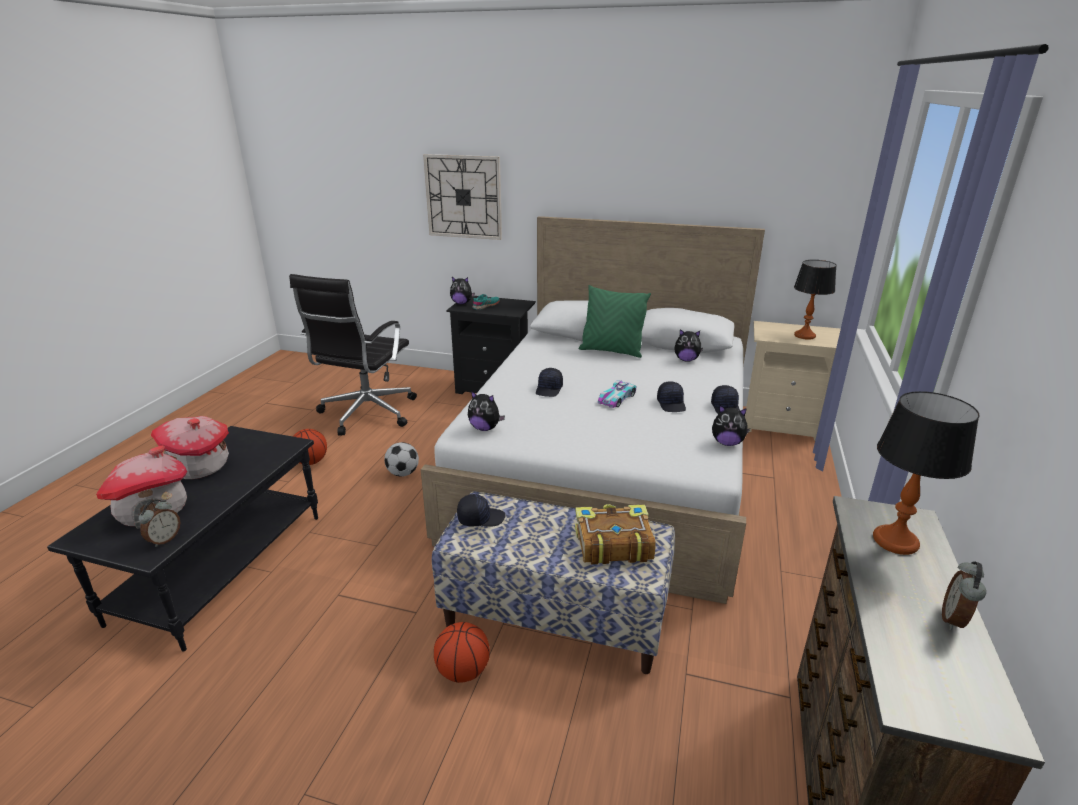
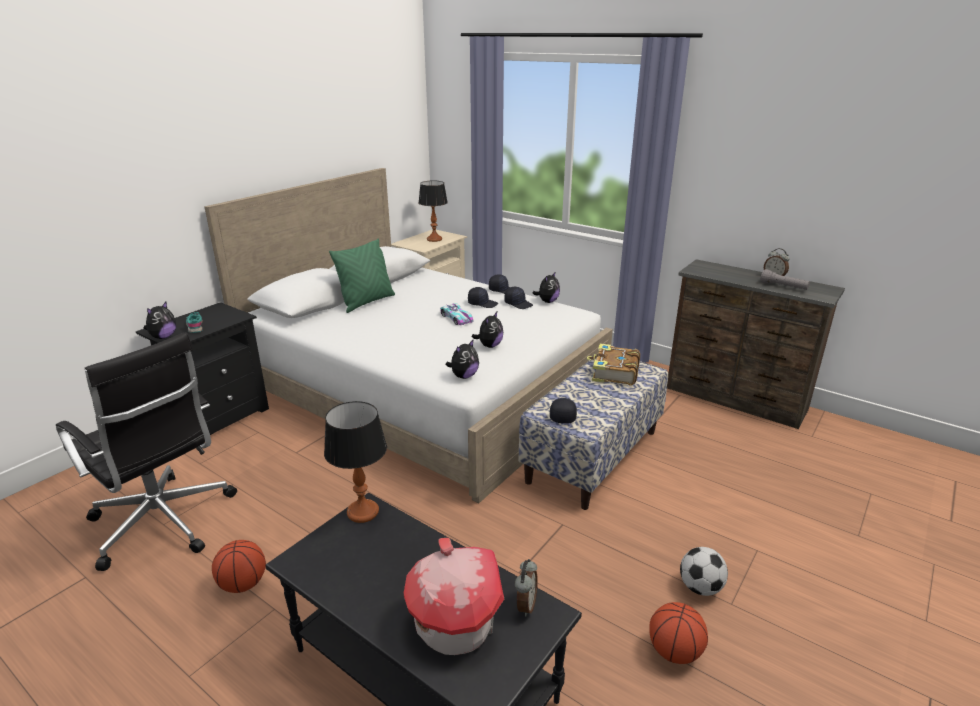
camera: 70 degrees left, 0 degrees up
alarm clock [138,499,180,547] -> alarm clock turned 60 degrees clockwise [515,559,538,616]
toy house [151,416,229,479] -> none
football [384,442,419,477] -> football moved to [680,547,728,596]
wall clock [423,154,502,240] -> none
basketball [434,622,490,683] -> basketball moved to [649,602,708,664]
black cap [536,368,563,397] -> black cap moved to [505,287,533,309]
plush toy [674,329,703,362] -> plush toy moved to [472,312,503,348]
table lamp [873,391,980,555] -> table lamp moved to [324,401,387,523]
none -> grey flashlight [760,269,810,290]

